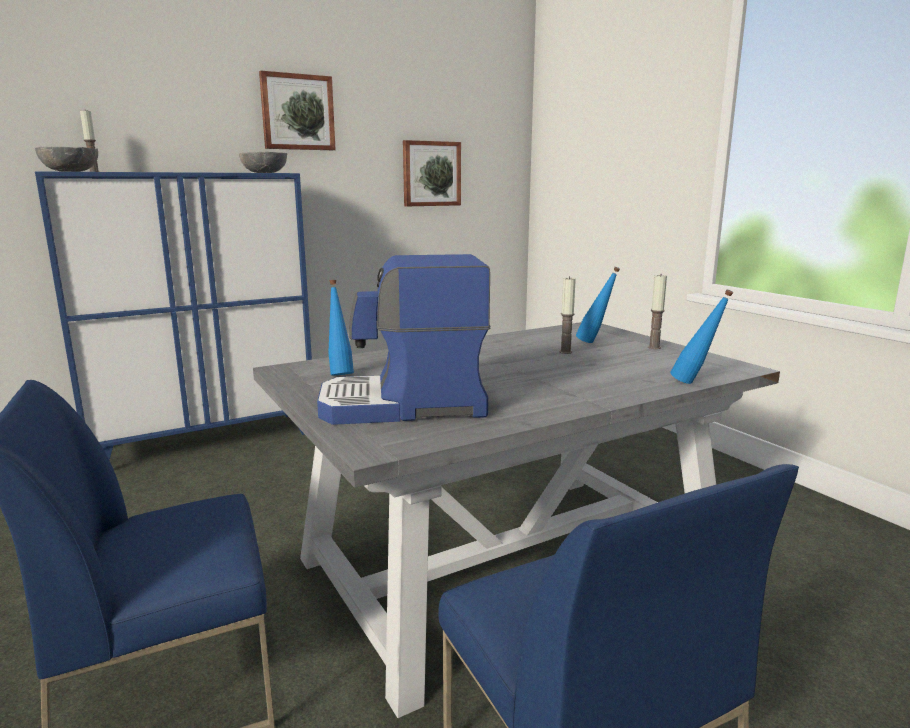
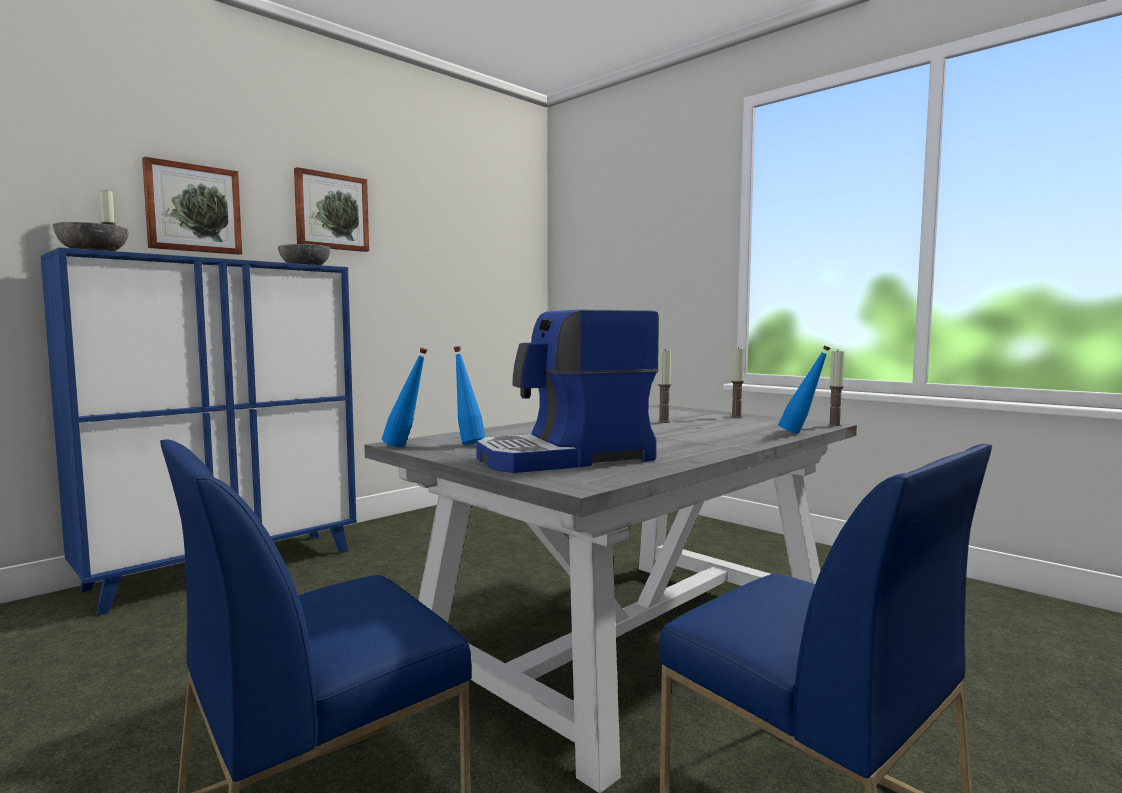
camera: 15 degrees left, 10 degrees down
picture [403,140,461,206] -> picture moved to [142,157,242,255]
blue bottle [576,267,620,343] -> blue bottle moved to [382,348,427,447]
none -> candle [828,351,844,426]

